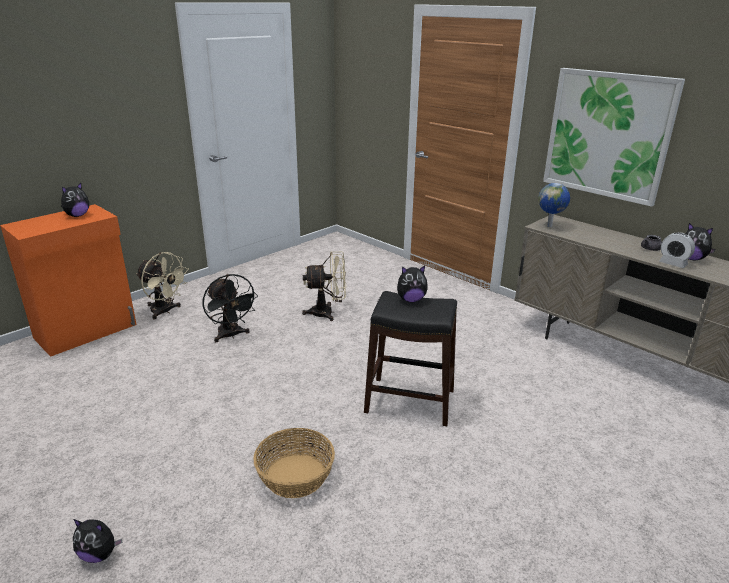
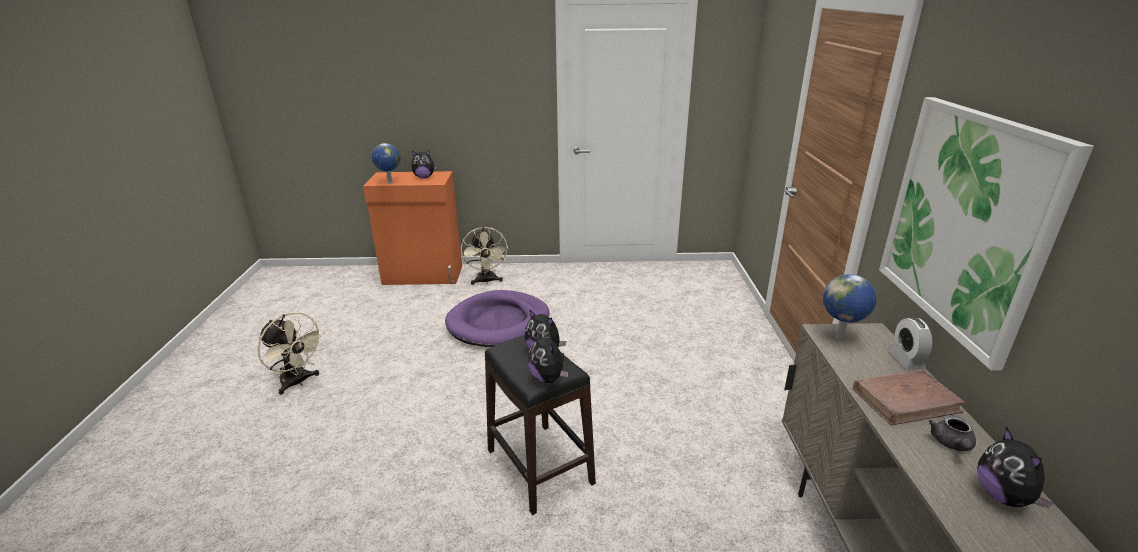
camera: 45 degrees right, 0 degrees up
plush toy [73,519,122,563] -> plush toy moved to [528,331,568,383]
black fan [202,274,258,342] -> purple dog bed [445,290,549,347]
basket [253,428,335,498] -> none
beige fan [302,251,346,321] -> beige fan moved to [257,312,325,395]
alarm clock [659,232,695,268] -> alarm clock moved to [888,318,932,369]
none -> globe [372,143,401,184]
none -> brown book [853,370,965,425]

